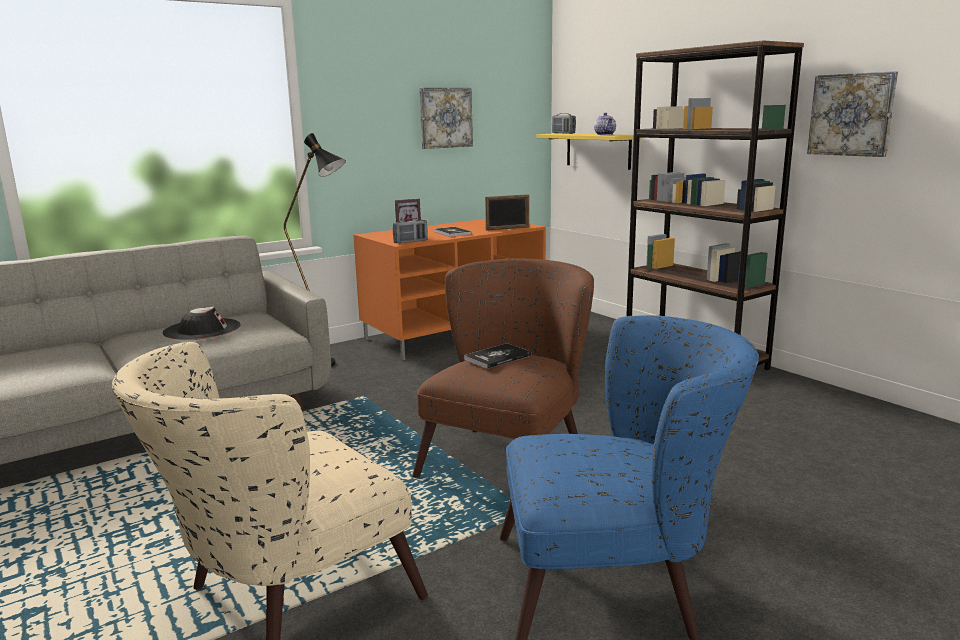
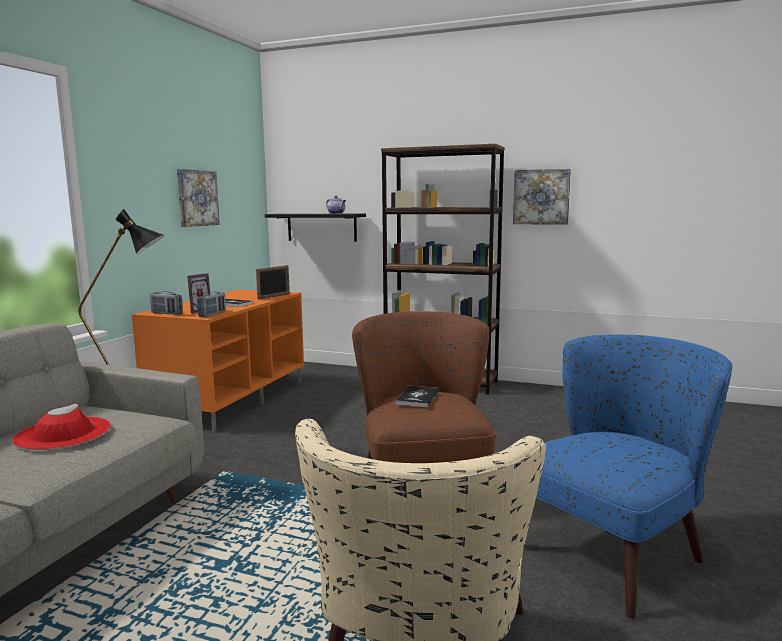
camera: 35 degrees left, 5 degrees down
black hat [163,306,241,340] -> red hat [12,404,111,450]
yellow shelf [536,133,641,170] -> black shelf [265,214,366,242]
radio [552,113,576,134] -> radio moved to [150,291,183,315]

